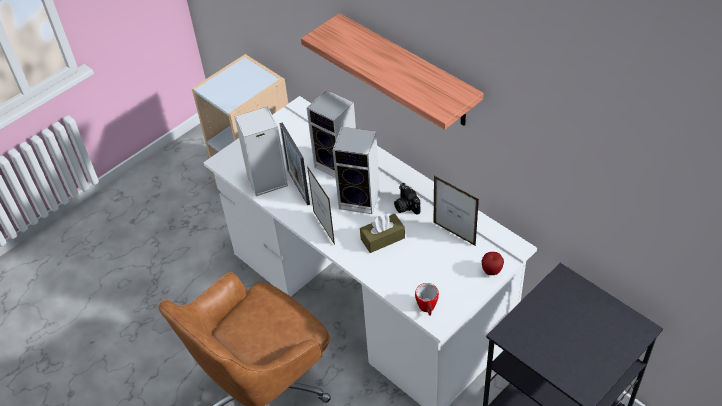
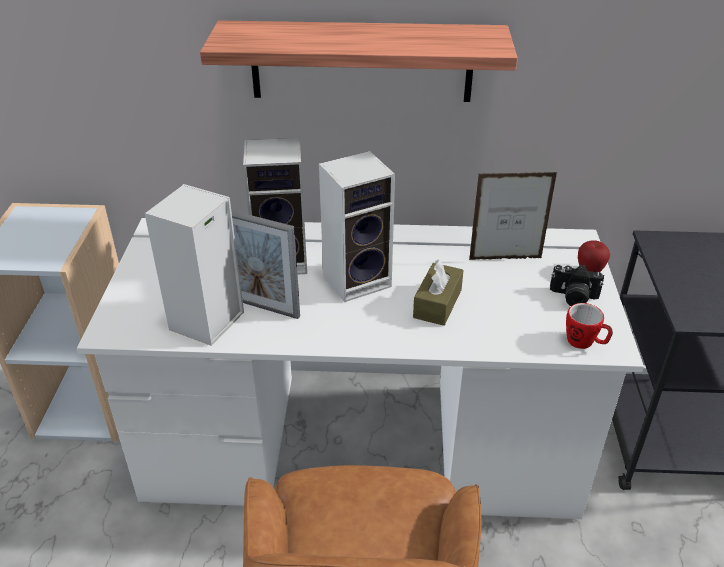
camera: 45 degrees left, 10 degrees down
picture frame [307,166,335,245] -> none
camera [394,183,420,215] -> camera moved to [550,264,604,306]

